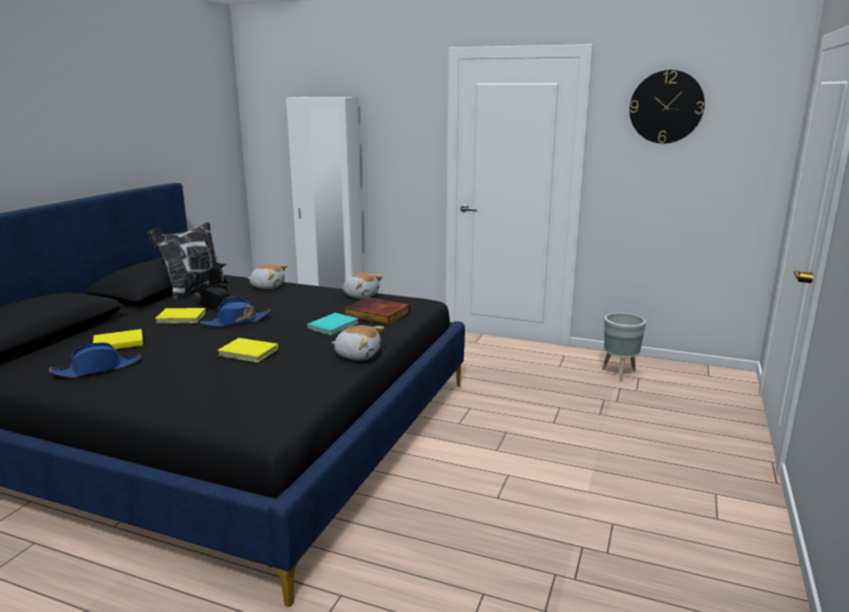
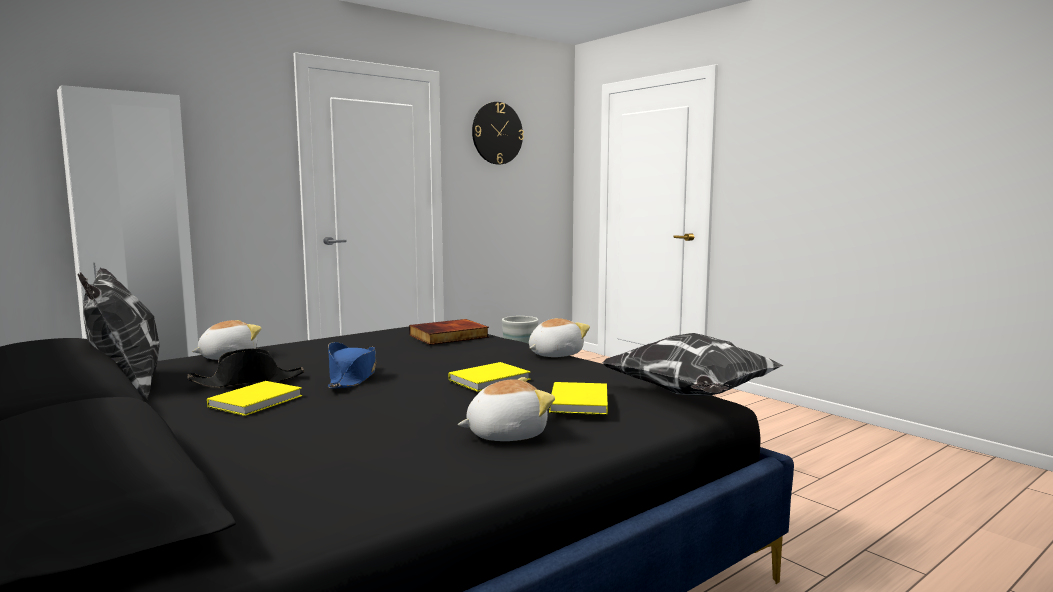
camera: 60 degrees left, 10 degrees down
blue hat [49,342,142,377] -> none
yellow book [93,329,143,349] -> yellow book moved to [549,382,608,415]
turquoise book [307,313,358,336] -> none
plush toy [343,272,383,299] -> plush toy moved to [458,377,555,441]
none -> pillow [602,333,783,396]

